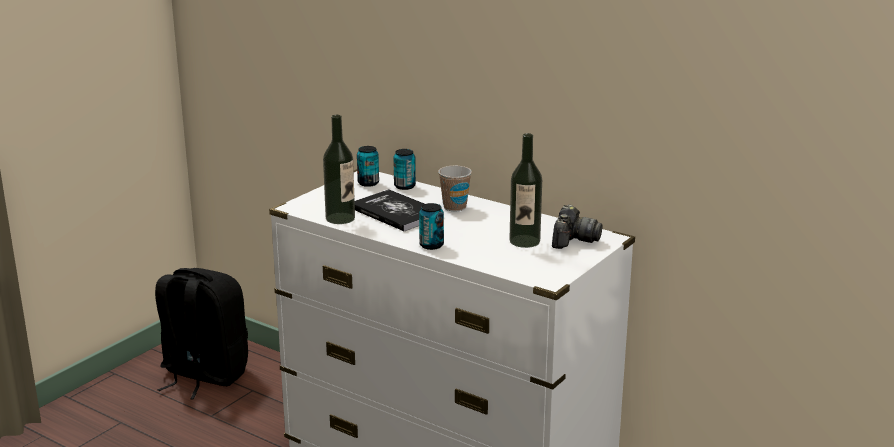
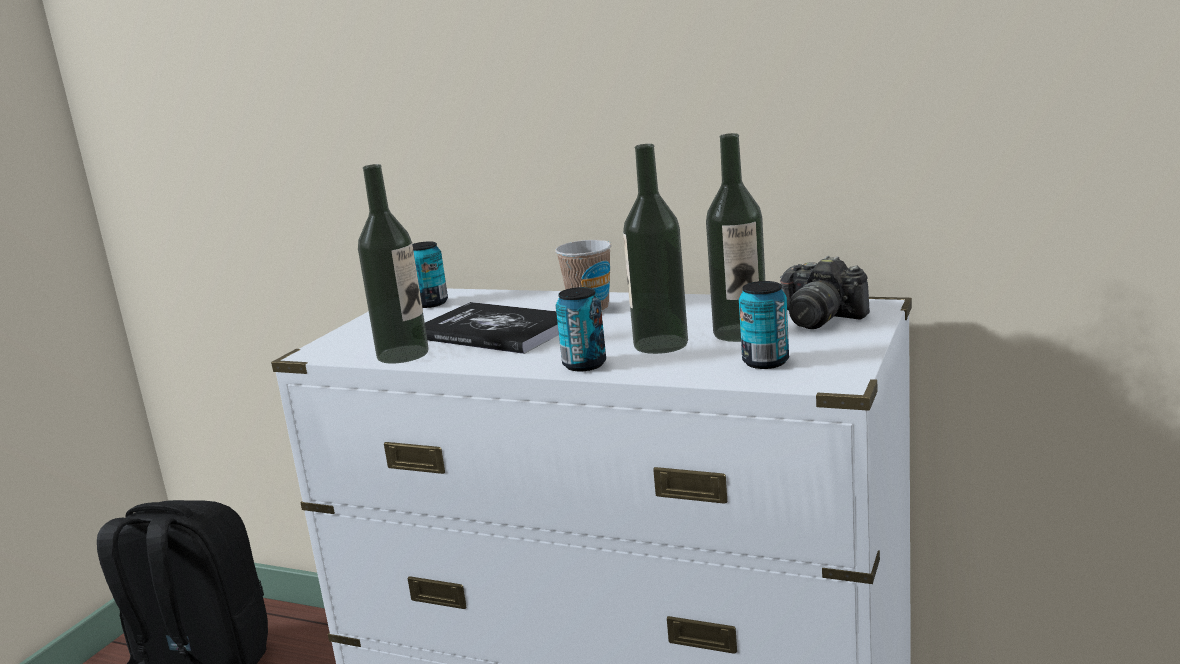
camera: 10 degrees left, 5 degrees down
can [393,149,416,190] -> can moved to [739,281,789,369]
camera [552,205,603,249] -> camera turned 120 degrees clockwise [780,256,870,329]
none -> bottle [623,144,688,354]

